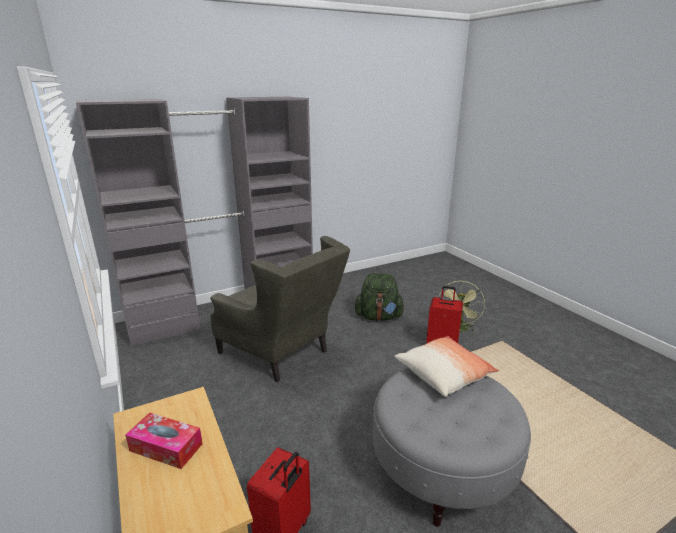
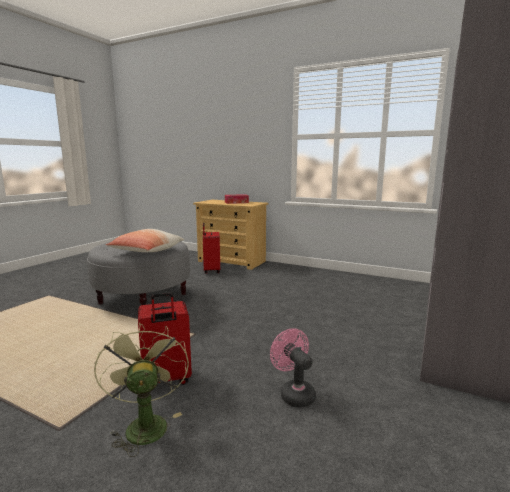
camera: 145 degrees right, 10 degrees down
grey armchair [210,236,350,382] -> none
green backpack [355,273,405,321] -> pink fan [270,328,316,408]

